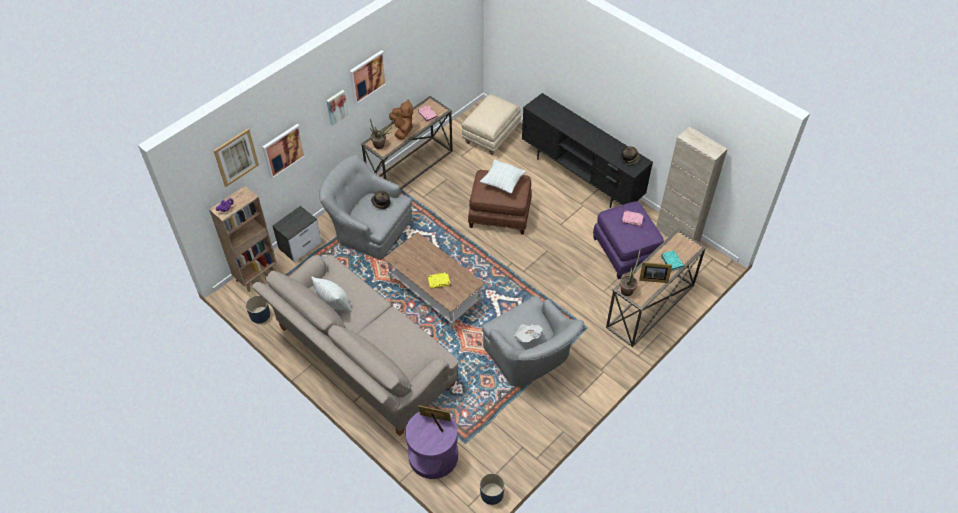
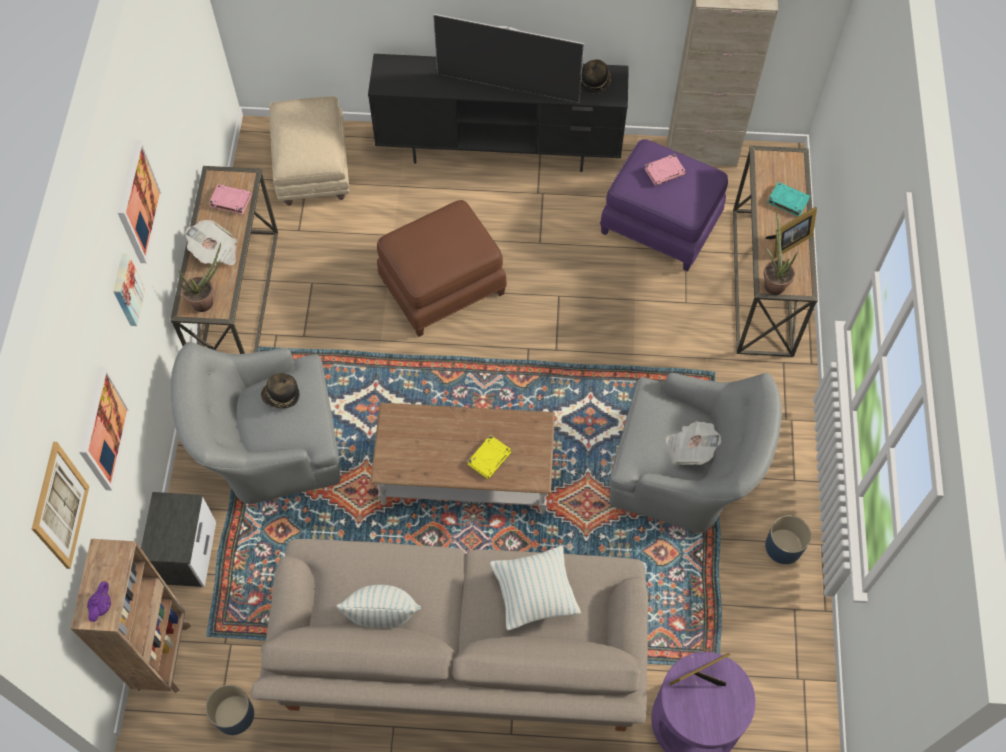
camera: 40 degrees left, 10 degrees up
brown plush toy [389,99,413,140] -> newspaper [185,220,237,266]
pillow [480,160,526,193] -> pillow moved to [490,546,581,630]
blue planter [480,473,505,505] -> blue planter moved to [765,515,811,564]
none -> television [433,14,584,103]

